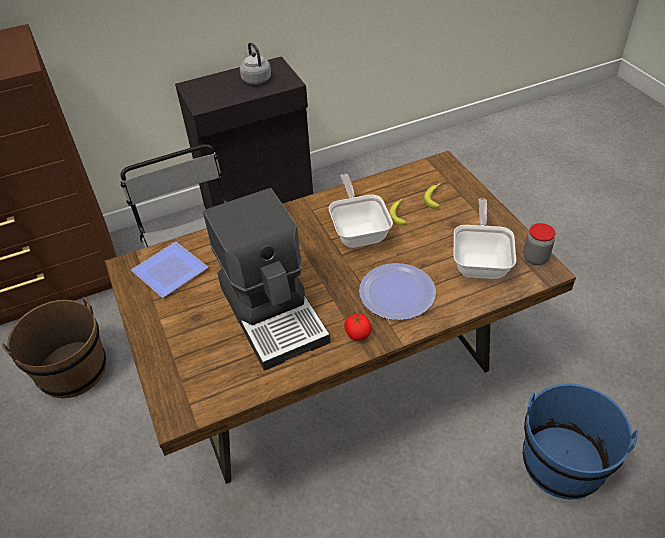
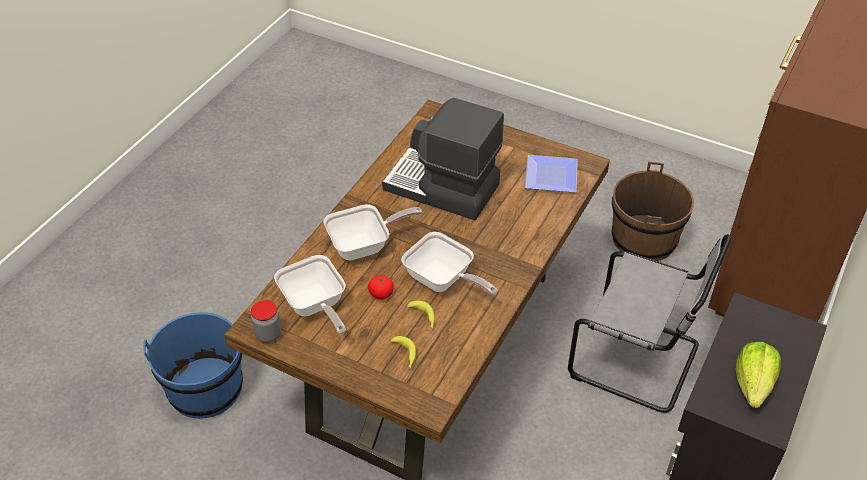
camera: 140 degrees right, 0 degrees up
grey kettle [240,42,271,85] -> lettuce [736,342,781,408]
tomato [344,314,371,341] -> tomato moved to [368,275,394,300]
plate [359,263,436,320] -> frying pan [324,204,422,260]

